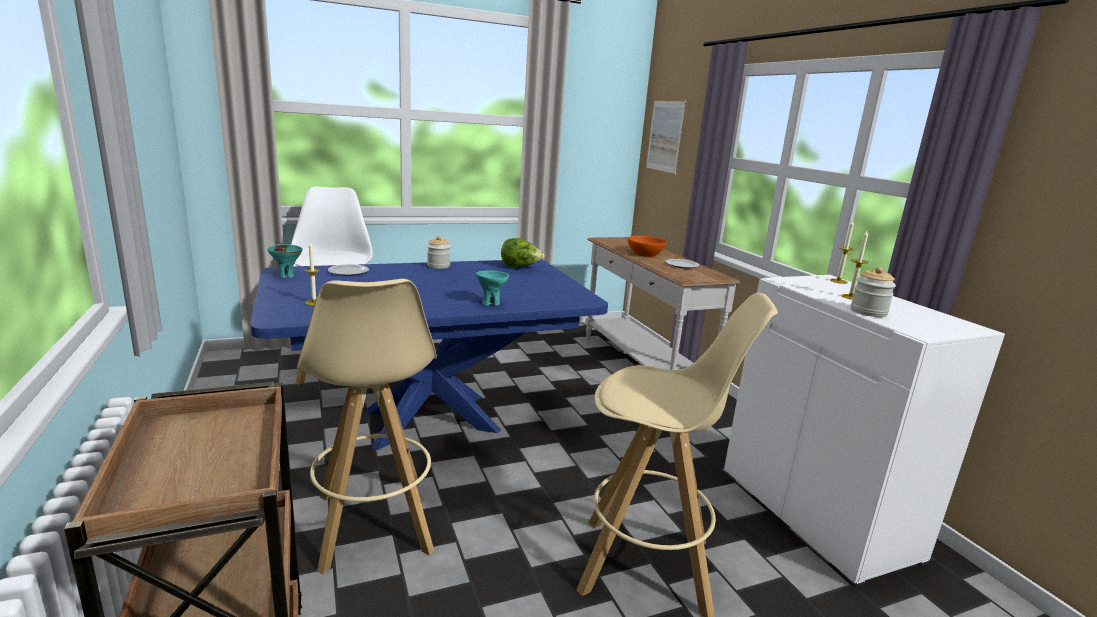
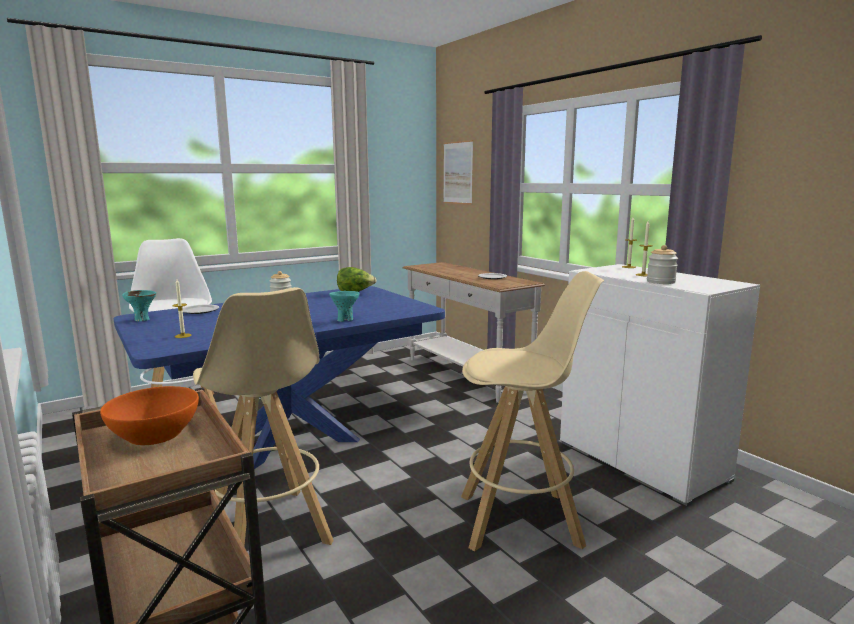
camera: 10 degrees left, 5 degrees down
orange bowl [628,236,666,257] -> orange bowl moved to [100,386,199,445]

